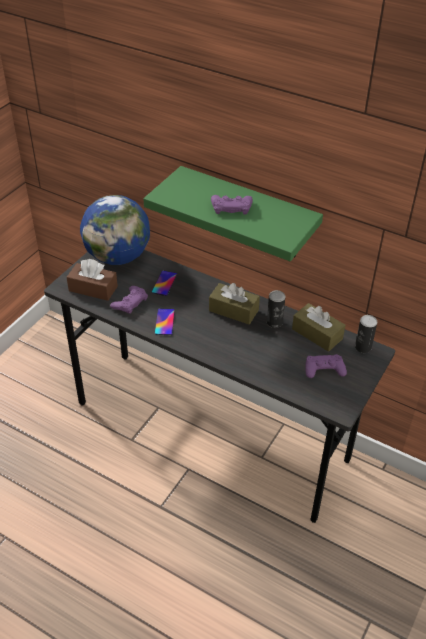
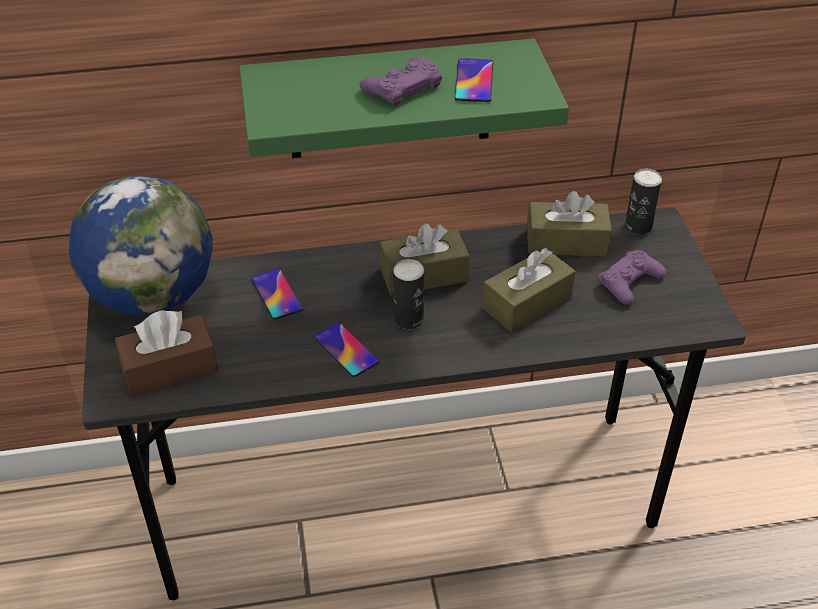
camera: 40 degrees left, 0 degrees up
purple game controller [110,286,148,314] -> none
can [267,290,285,328] -> can moved to [393,259,424,329]
none -> phone [455,58,493,102]
none -> brown tissue box [482,248,575,332]

